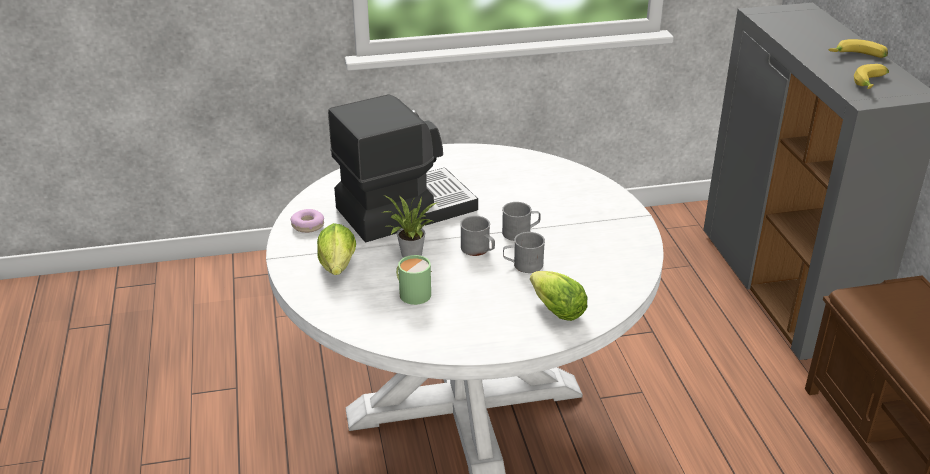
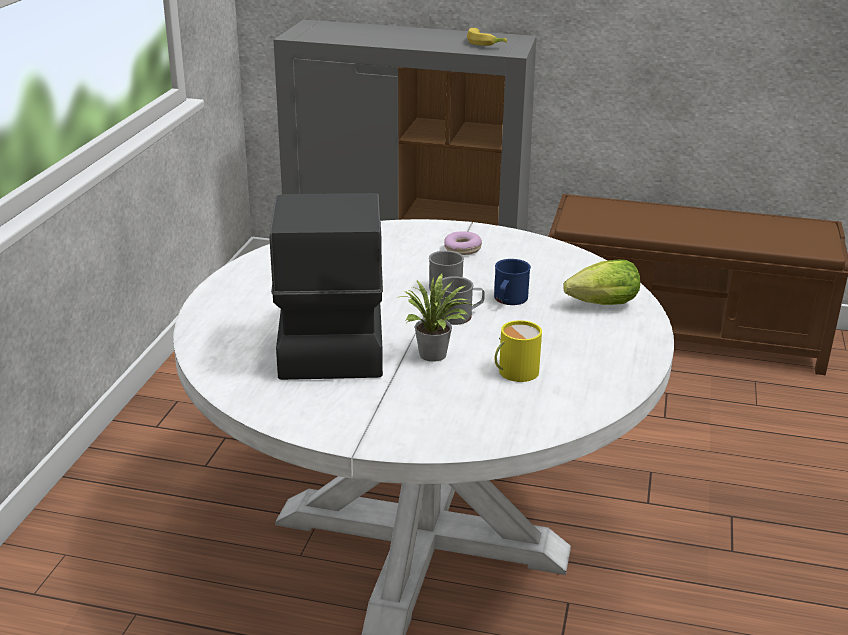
camera: 65 degrees left, 5 degrees down
donut [290,209,324,233] -> donut moved to [444,231,482,255]
lettuce [317,223,356,275] -> none
green mug [396,255,432,305] -> yellow mug [494,320,542,382]
grey mug [503,232,545,273] -> blue mug [494,259,531,305]
banana [829,39,888,58] -> none

